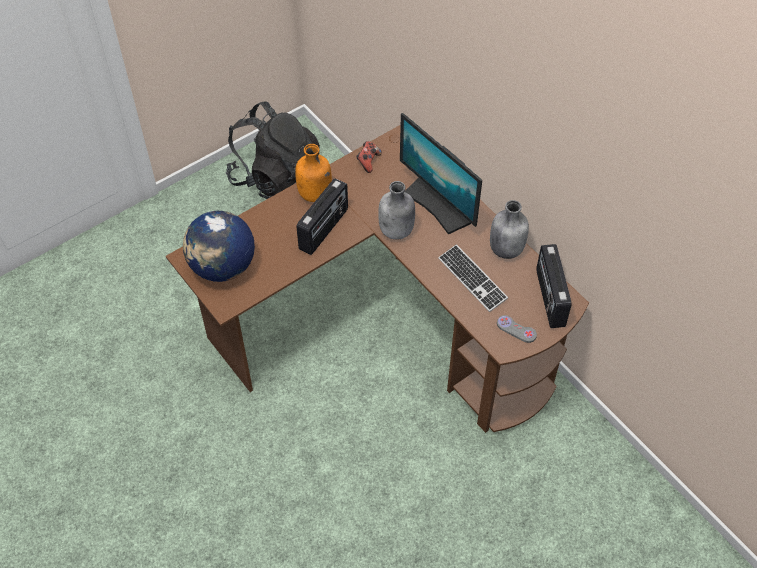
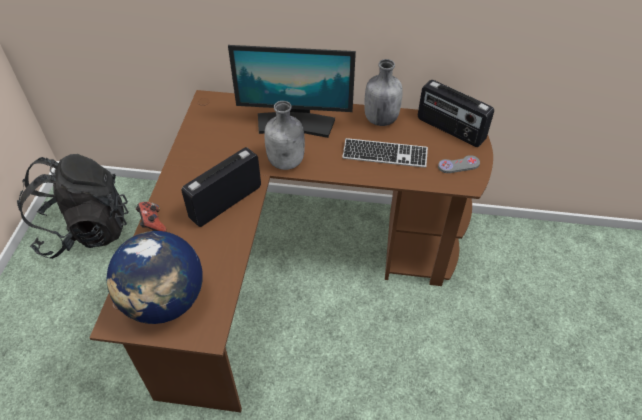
camera: 45 degrees left, 5 degrees down
orange bottle [295,144,332,202] -> none
radio [296,178,348,255] -> radio turned 120 degrees counterclockwise [181,147,261,227]
game controller [356,141,382,173] -> game controller moved to [136,202,167,232]

